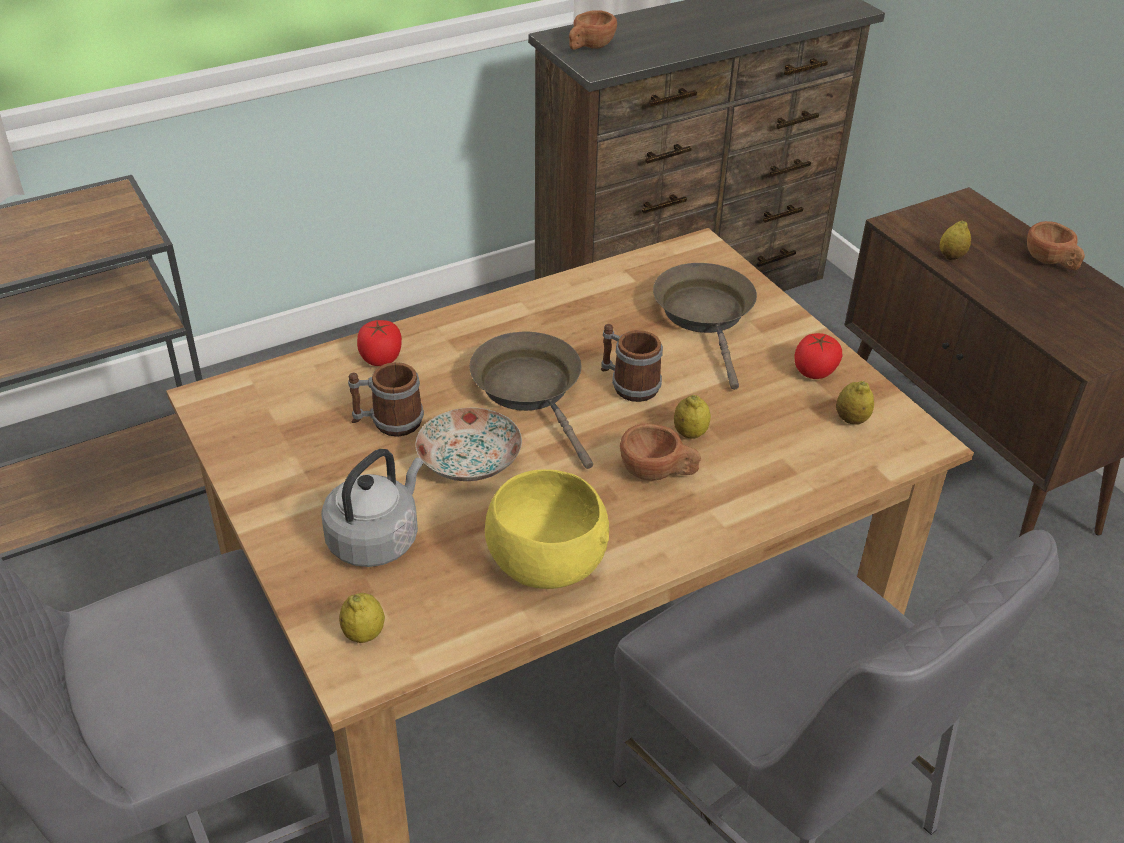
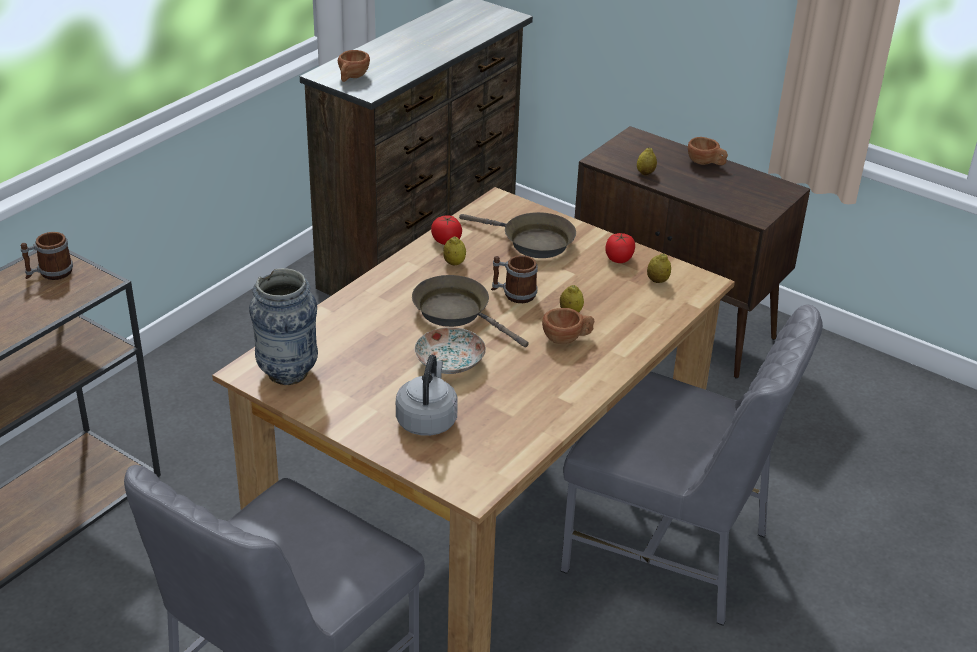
camera: 25 degrees left, 5 degrees down
lemon [339,593,385,643] -> lemon moved to [443,236,466,265]
mug [348,362,424,437] -> mug moved to [21,232,73,280]
tomato [357,320,402,366] -> tomato moved to [431,215,462,245]
yellow bowl [485,469,609,589] -> none
brown frying pan [653,263,757,390] -> brown frying pan turned 150 degrees clockwise [459,212,576,258]
none -> vase [249,268,318,385]

